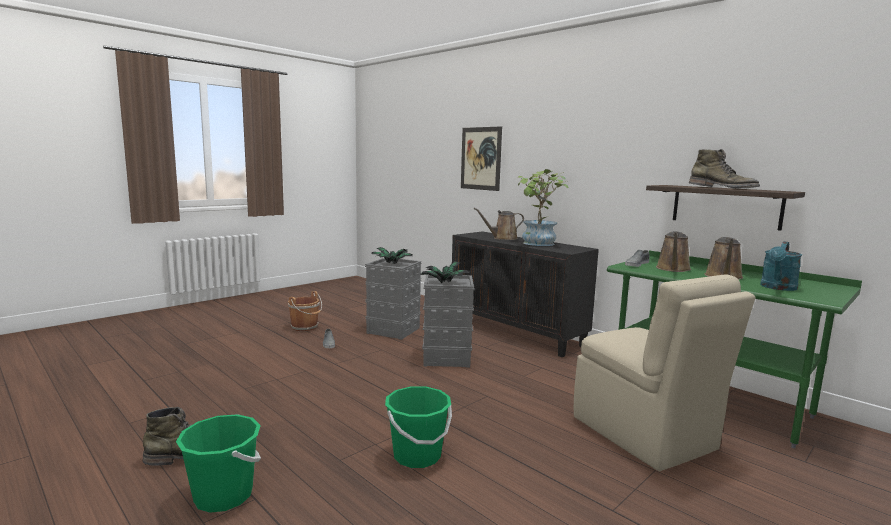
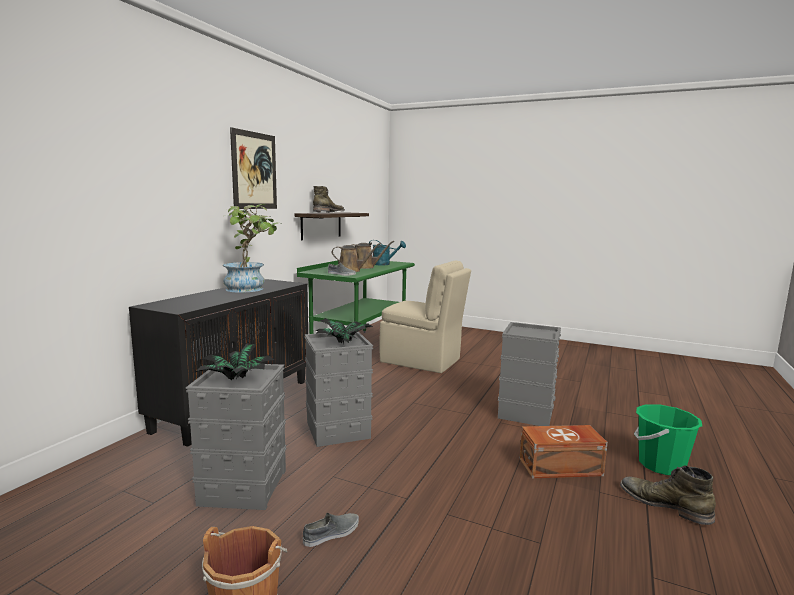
camera: 110 degrees left, 0 degrees up
green bucket [385,387,452,468] -> grey storage box [498,322,561,426]
picture [461,126,502,191] -> picture moved to [230,127,277,209]
brown watering can [474,208,524,240] -> none
beige chair [574,274,755,471] -> beige chair turned 75 degrees clockwise [379,260,471,373]
none -> brown storage box [520,425,608,478]

